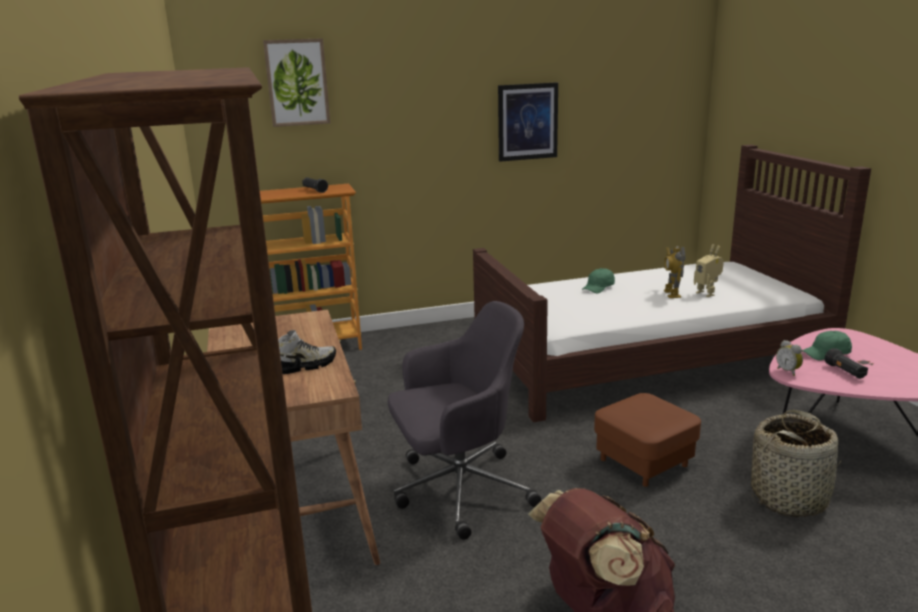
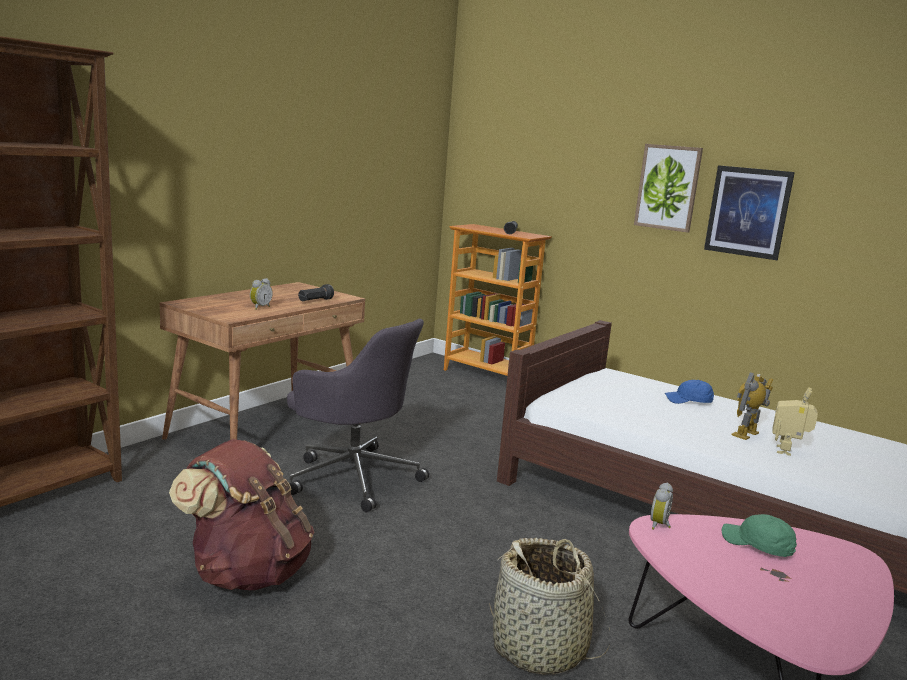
camera: 50 degrees right, 5 degrees down
picture [263,38,330,127] -> picture moved to [634,144,703,233]
shoe [278,330,336,374] -> alarm clock [250,278,273,310]
green cap [582,268,615,293] -> blue cap [665,380,714,404]
brown ottoman [594,393,701,487] -> none
black flashlight [825,348,868,379] -> black flashlight moved to [298,284,334,301]

